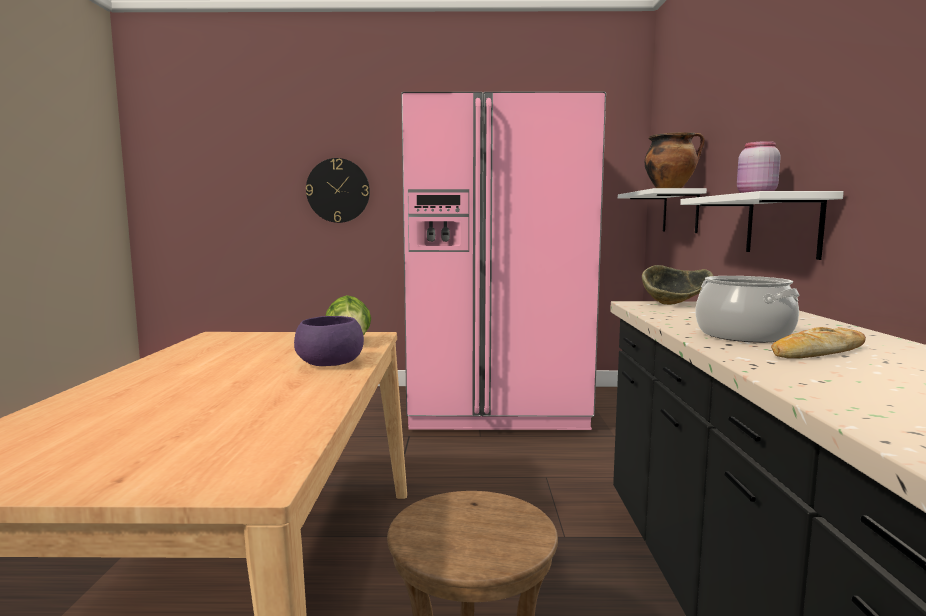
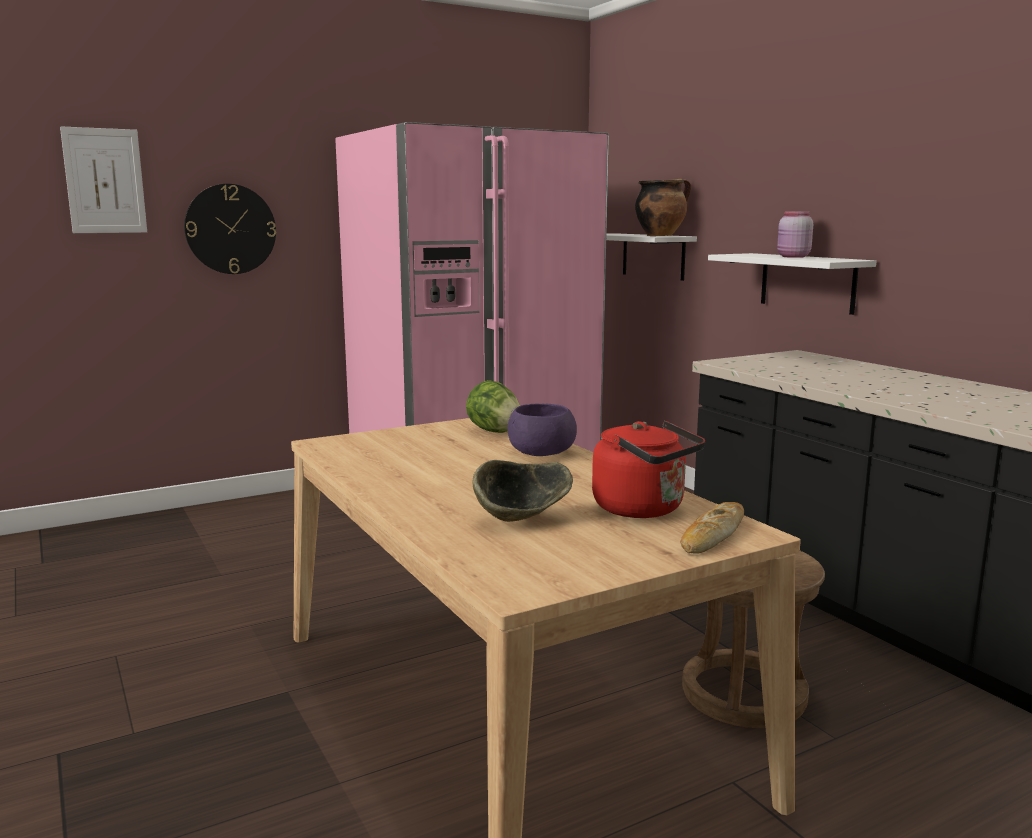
camera: 30 degrees left, 5 degrees up
bowl [642,265,713,305] -> bowl moved to [473,460,573,522]
cooking pot [695,276,800,343] -> none
bread [771,327,866,359] -> bread moved to [680,502,744,554]
none -> picture [60,126,147,233]
none -> red kettle [592,421,705,518]

